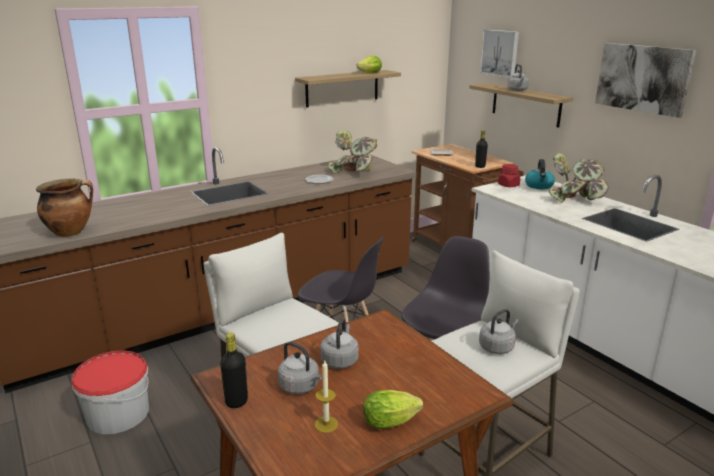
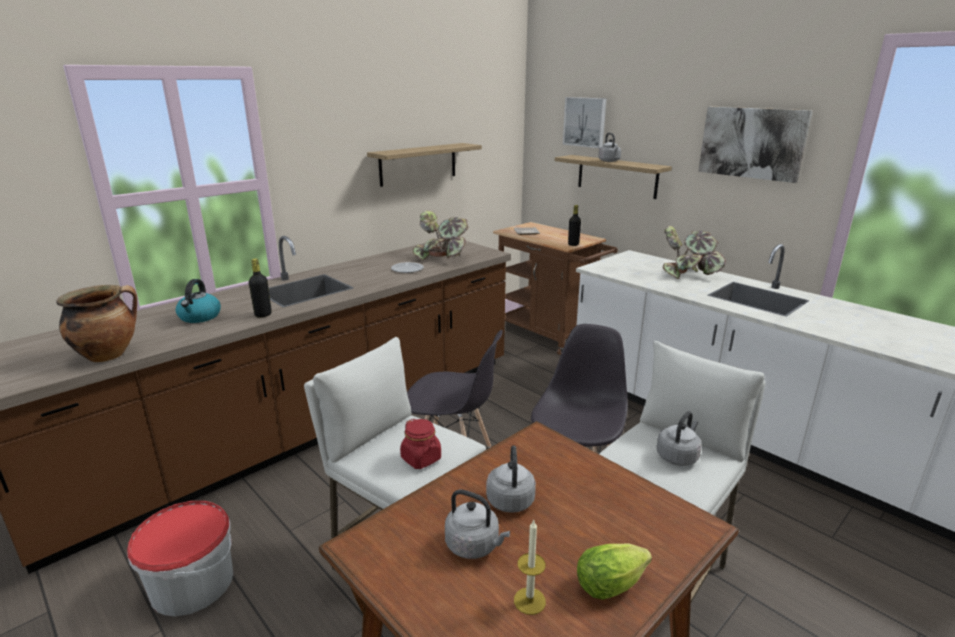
camera: 10 degrees left, 0 degrees up
black bottle [220,333,248,408] -> black bottle moved to [249,259,272,317]
lettuce [356,56,382,73] -> none
red jar [498,164,520,187] -> red jar moved to [400,419,441,469]
kettle [525,159,555,189] -> kettle moved to [176,279,221,323]

